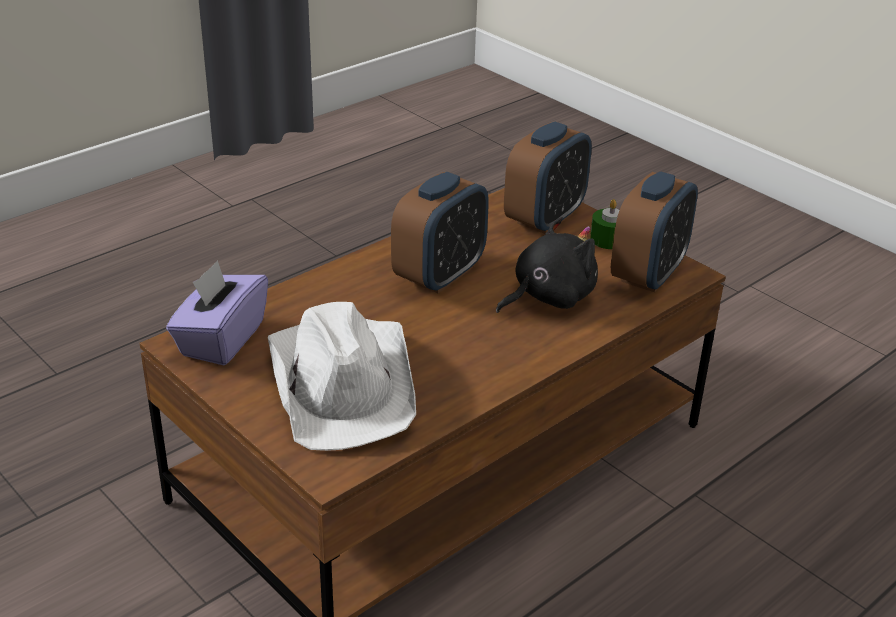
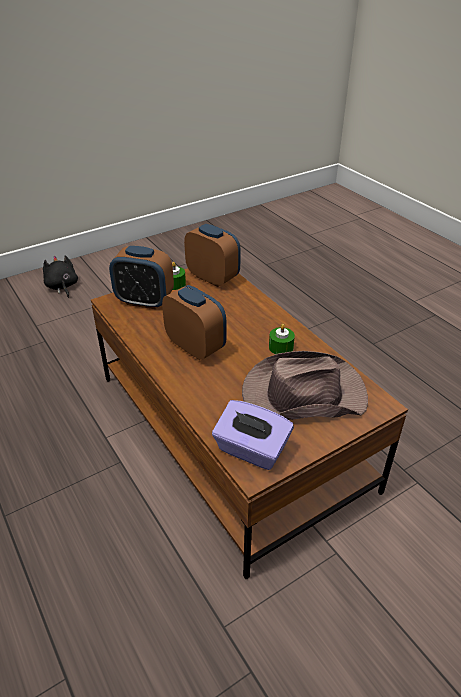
camera: 80 degrees left, 5 degrees up
white hat [268,302,416,451] -> brown hat [242,351,368,420]
black plush toy [496,217,598,313] -> black plush toy moved to [43,255,78,298]
alarm clock [504,122,592,234] -> alarm clock turned 150 degrees clockwise [109,246,174,309]
none -> green candle [269,324,295,354]

